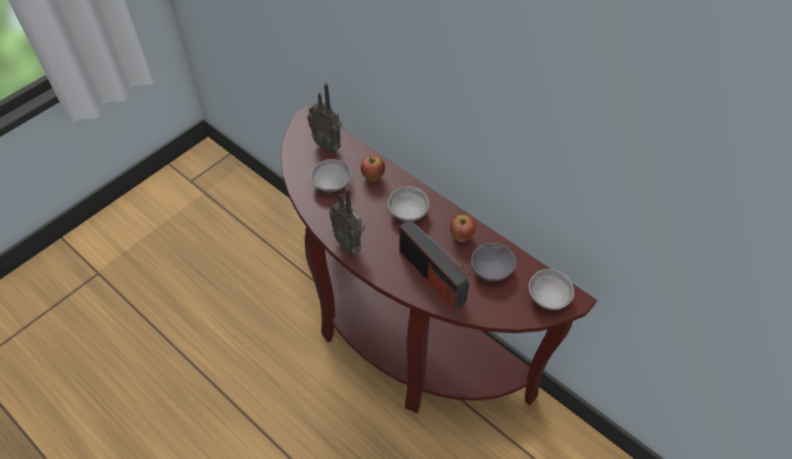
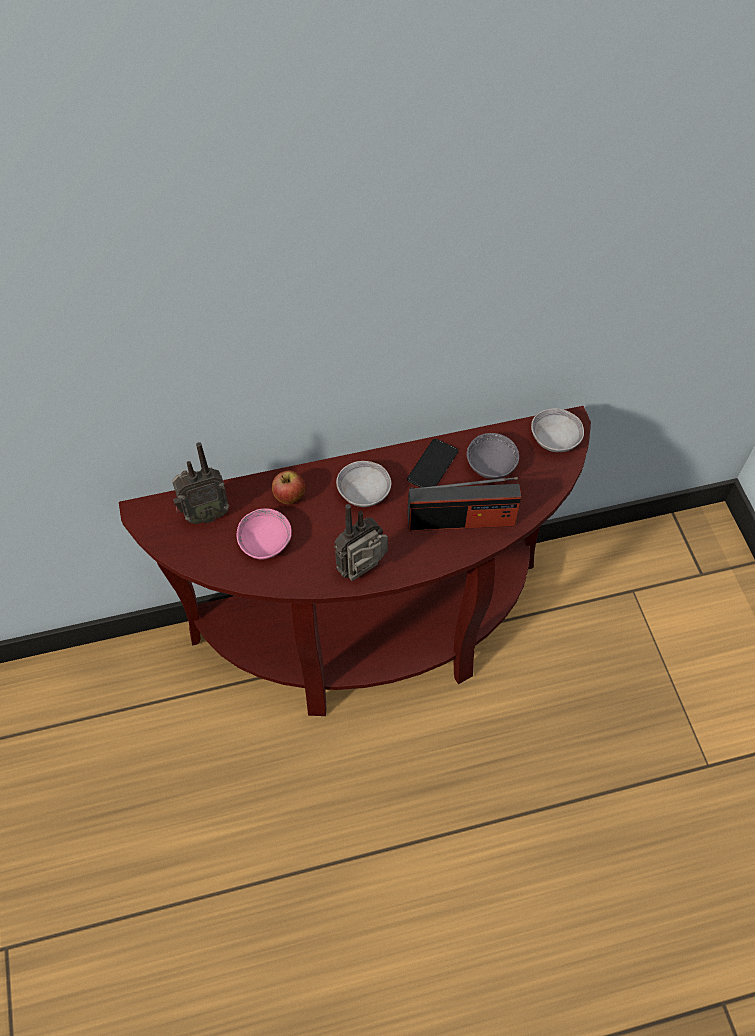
camera: 55 degrees left, 5 degrees up
grey bowl [310,159,351,192] -> pink bowl [237,508,292,560]
radio [329,188,365,255] -> radio turned 150 degrees clockwise [334,504,388,581]
apple [450,214,476,242] -> phone [407,439,458,488]

